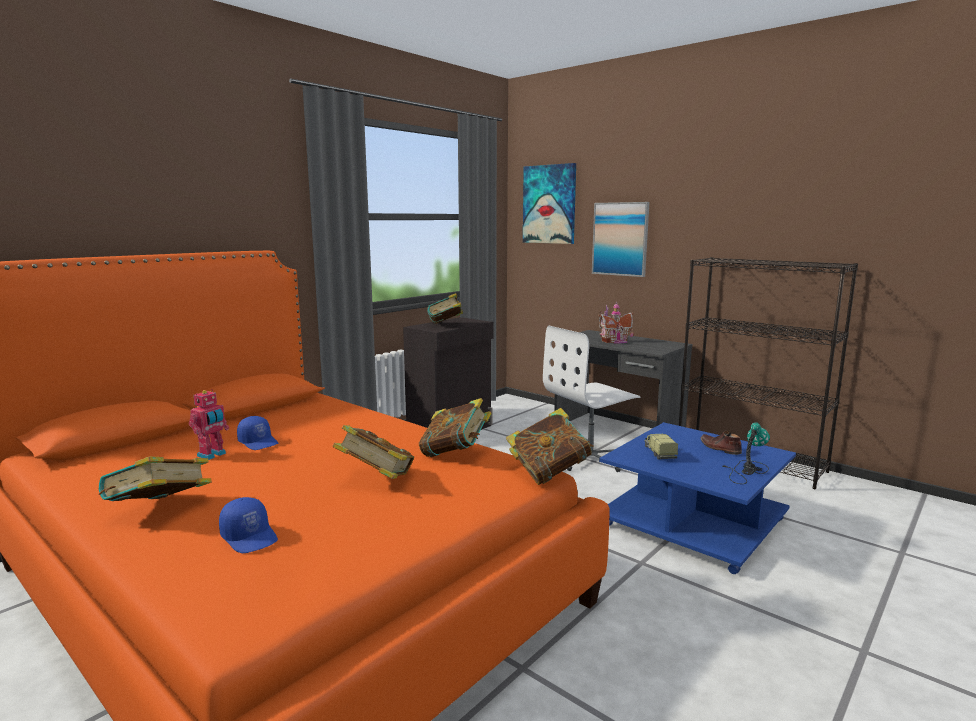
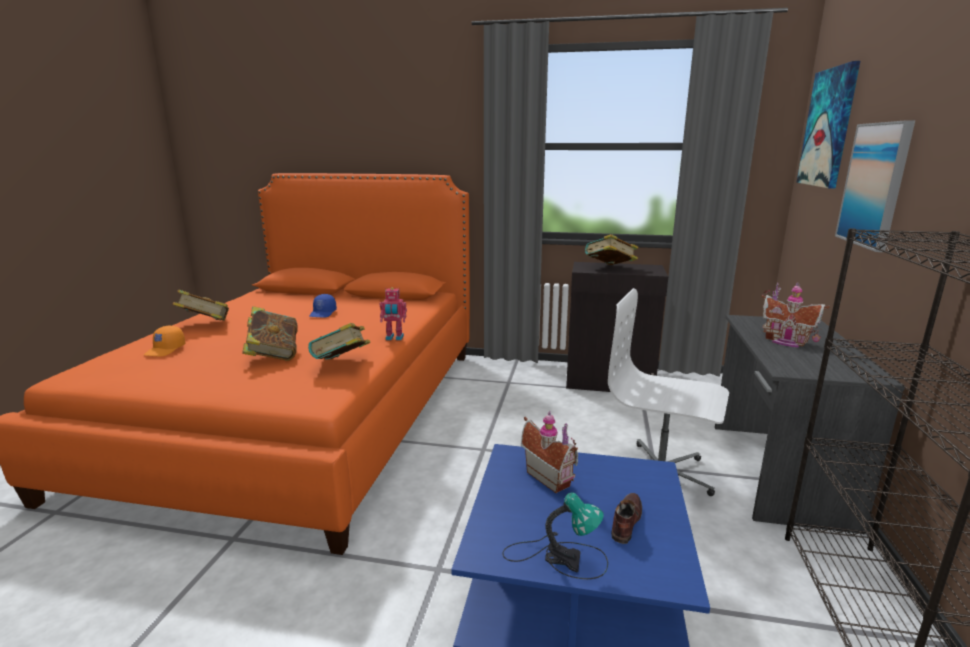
camera: 60 degrees right, 5 degrees up
toy robot [189,389,229,460] -> toy robot moved to [380,287,407,340]
blue cap [219,497,278,553] -> orange cap [144,326,185,356]
book [506,408,593,485] -> none
toy truck [644,434,678,459] -> toy house [521,411,578,493]

